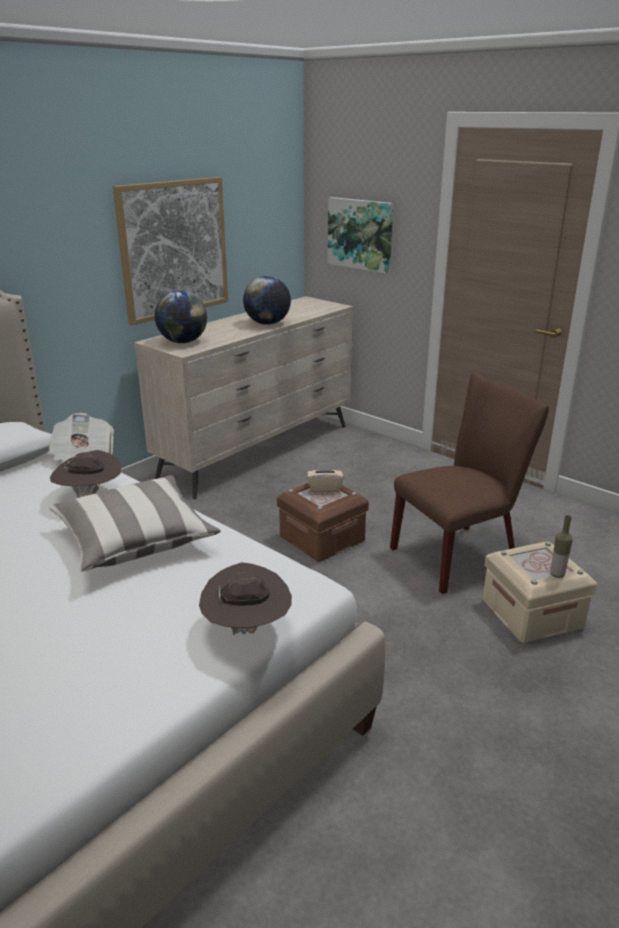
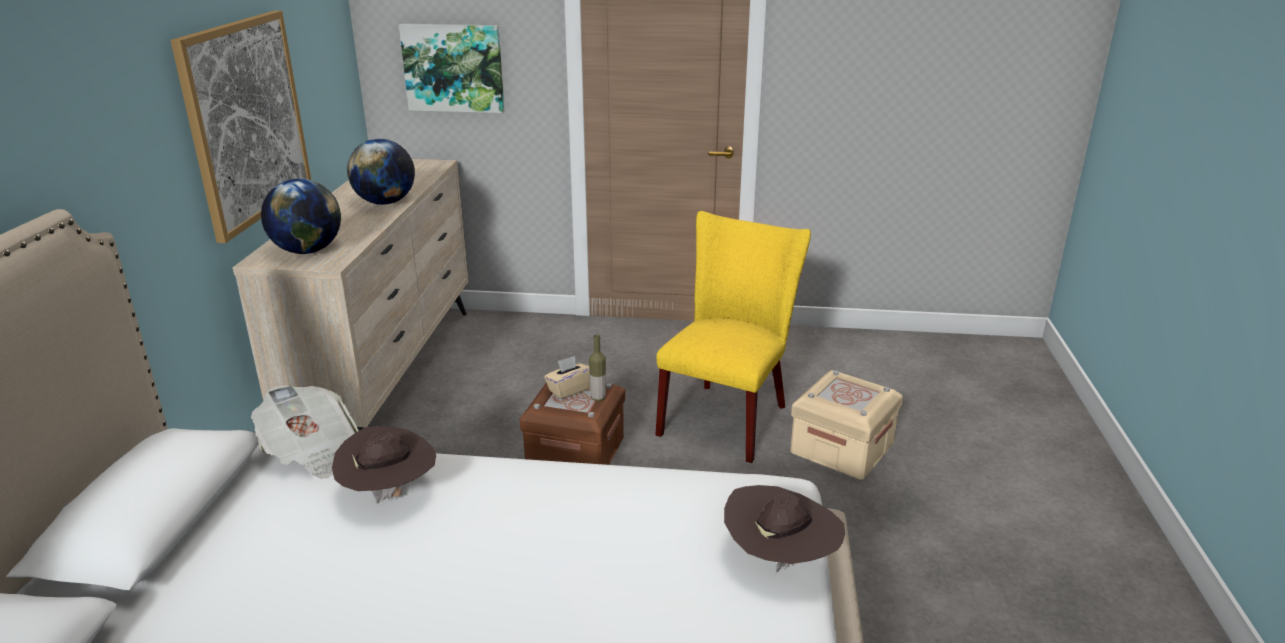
camera: 35 degrees left, 0 degrees up
pillow [49,475,221,572] -> none
brown chair [390,372,549,594] -> yellow chair [656,211,811,463]
bottle [550,515,573,578] -> bottle moved to [589,335,606,401]

